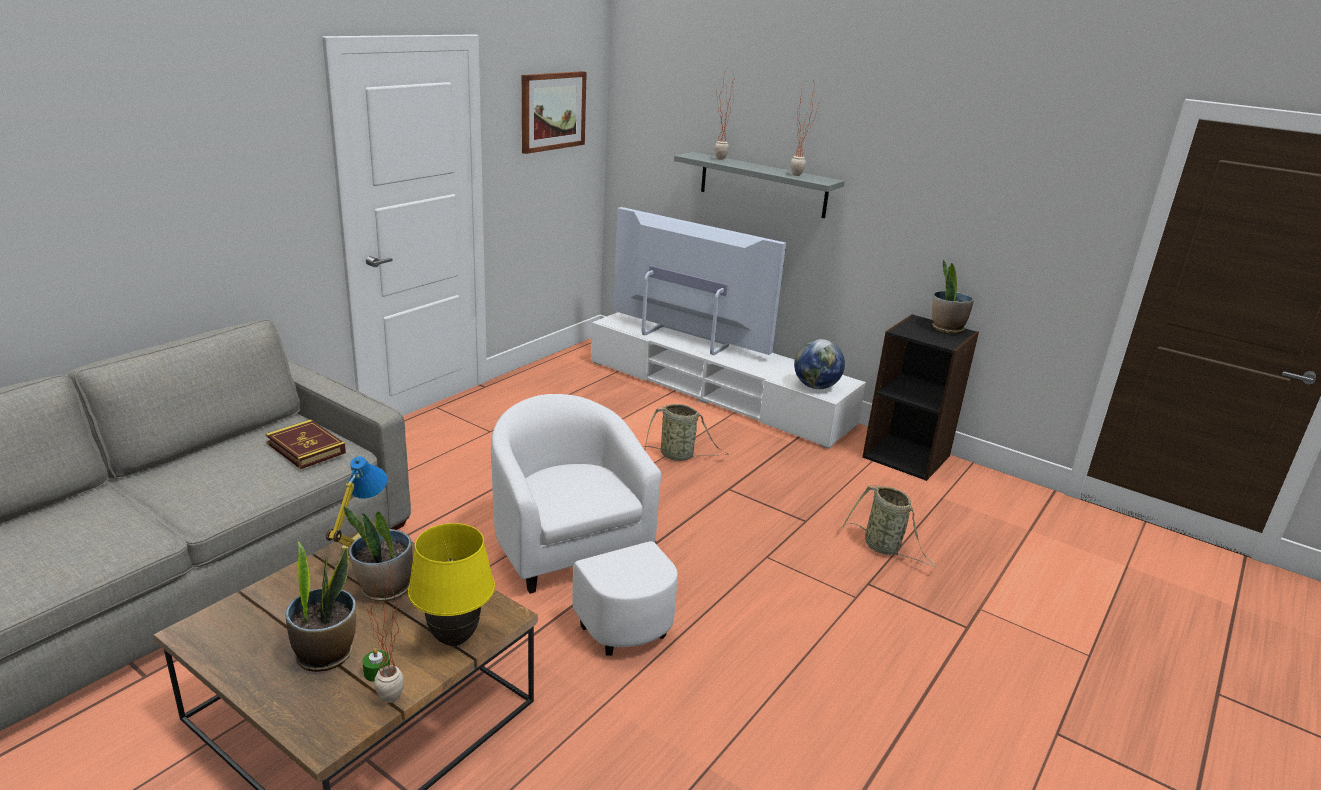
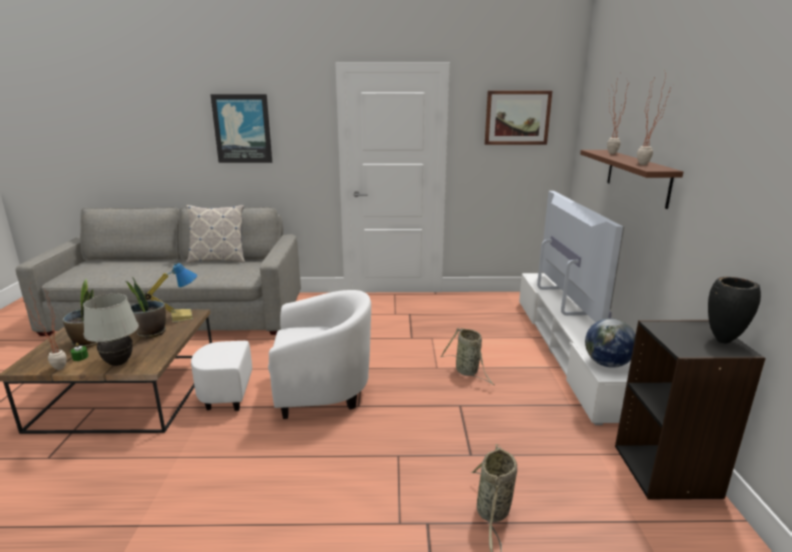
camera: 55 degrees right, 5 degrees down
book [266,419,346,469] -> none
yellow table lamp [408,523,495,646] -> white table lamp [83,294,139,366]
white armchair [491,394,678,656] -> white armchair turned 60 degrees clockwise [191,290,371,419]
grey shelf [674,152,845,218] -> brown shelf [580,150,683,209]
potted plant [932,260,974,334] -> black vase [708,277,761,343]
none -> pillow [186,205,245,263]
none -> picture [210,94,272,163]

